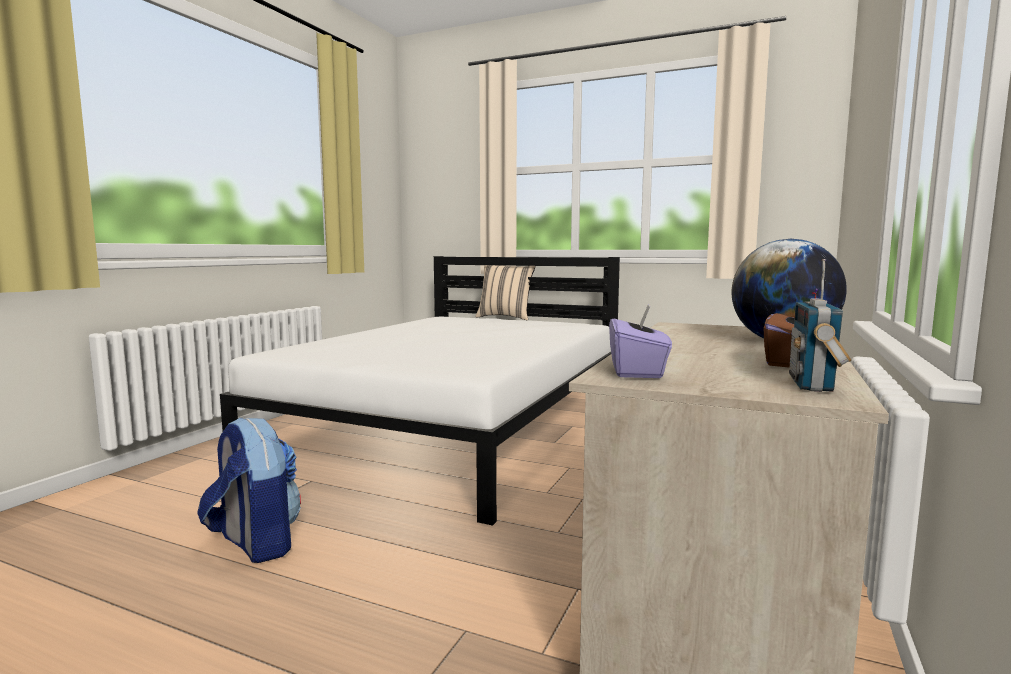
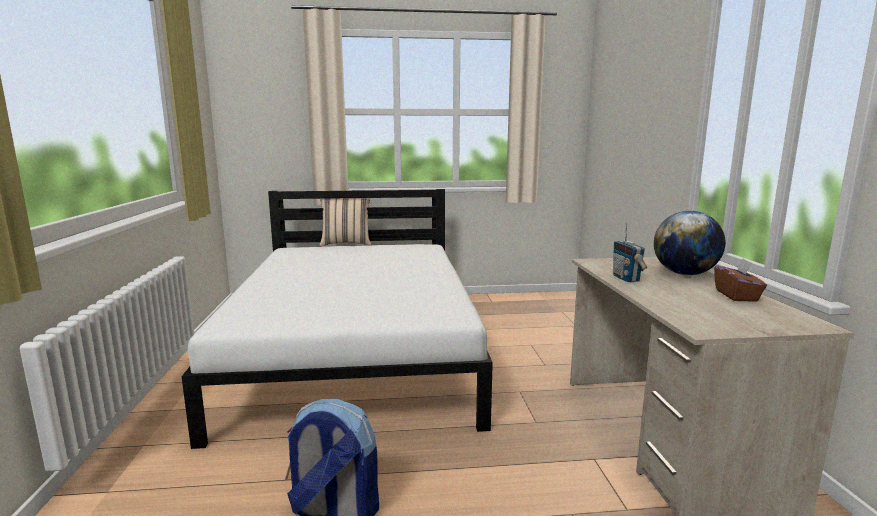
camera: 30 degrees left, 5 degrees up
purple tissue box [609,305,672,378] -> none
radio [789,259,851,392] -> radio moved to [613,222,647,282]

